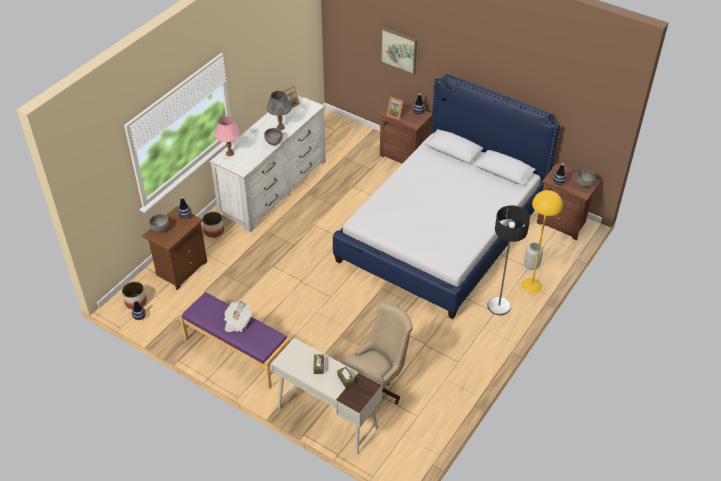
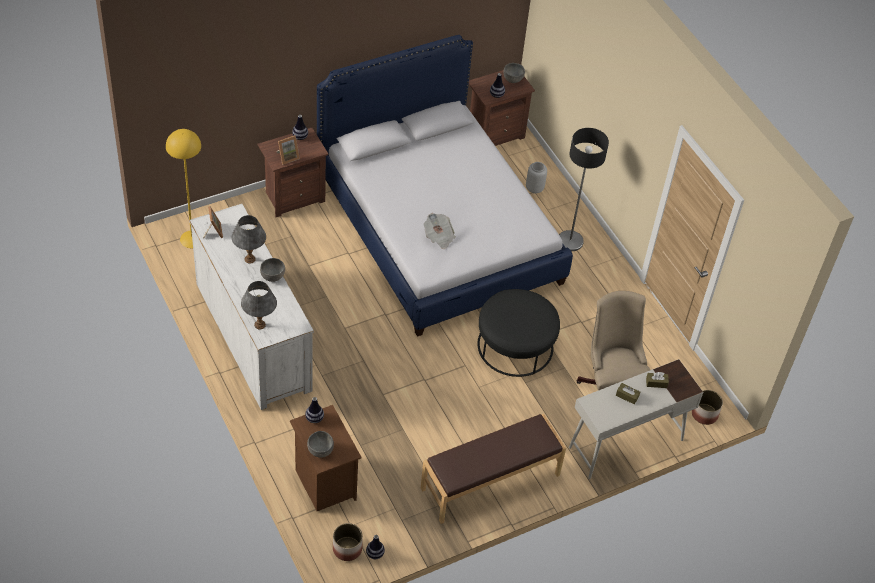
camera: 65 degrees left, 5 degrees up
purple bench [179,292,290,389] -> brown bench [421,414,566,524]
planter [202,212,224,238] -> planter moved to [692,390,723,425]
pink table lamp [214,116,241,156] -> grey table lamp [241,281,277,329]
newspaper [224,301,252,332] -> newspaper moved to [424,213,456,249]
picture [381,27,417,75] -> none
yellow floor lamp [522,190,563,294] -> yellow floor lamp moved to [166,129,201,248]
none -> black ottoman [477,289,560,377]

